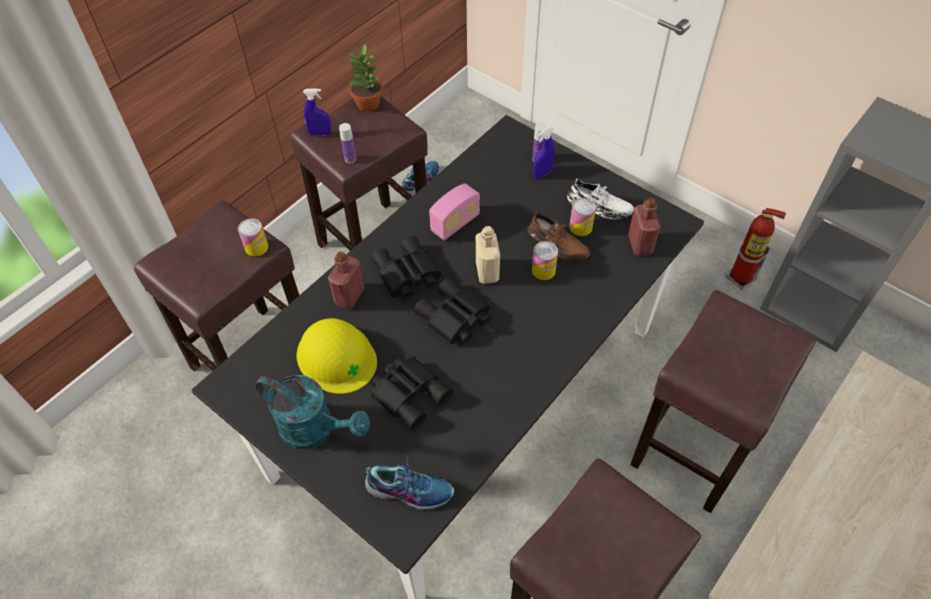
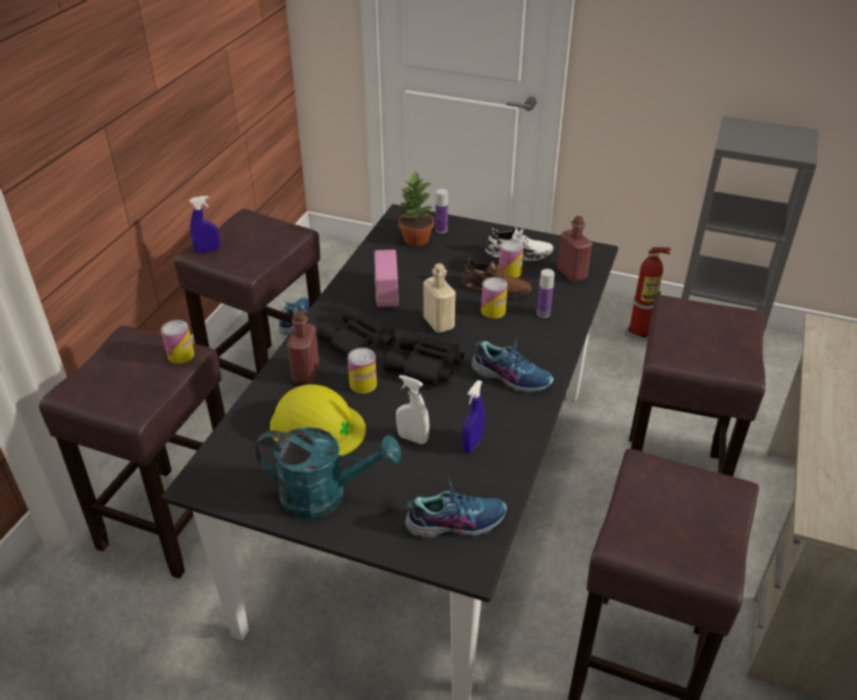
camera: 20 degrees left, 15 degrees down
bottle [339,123,356,163] -> bottle moved to [537,269,555,318]
potted plant [348,45,383,111] -> potted plant moved to [398,171,434,246]
black binoculars [371,356,453,431] -> white spray bottle [396,375,429,444]
radio [429,183,480,241] -> radio turned 150 degrees clockwise [374,250,399,307]
blue spray bottle [533,127,555,179] -> blue spray bottle moved to [462,380,485,453]
none -> can [347,348,377,394]
none -> shoe [471,338,554,393]

